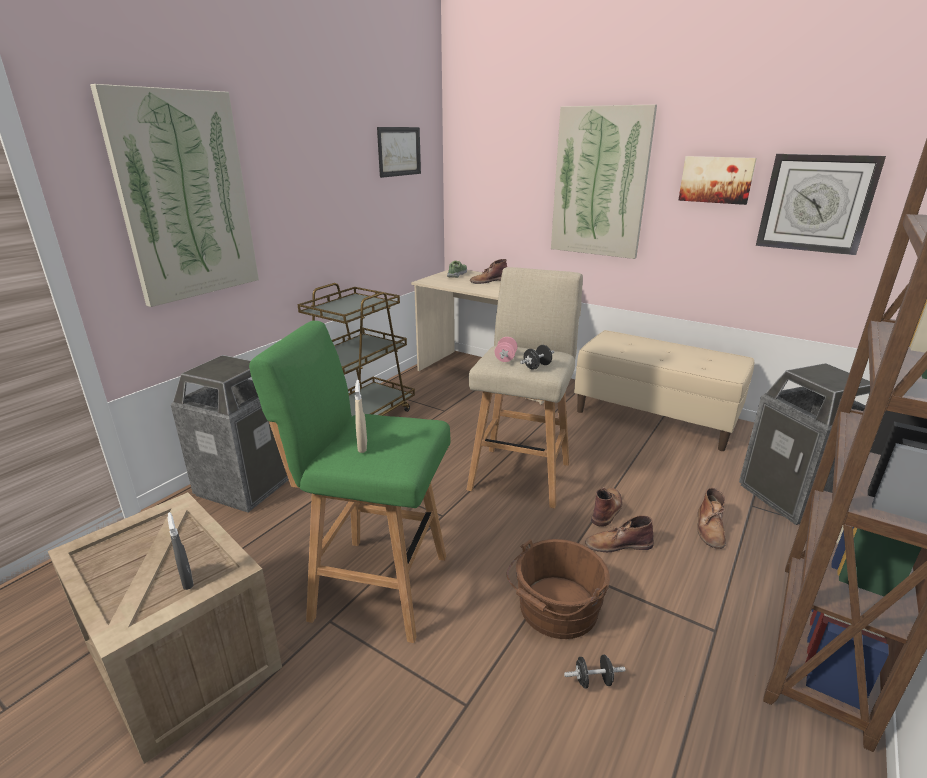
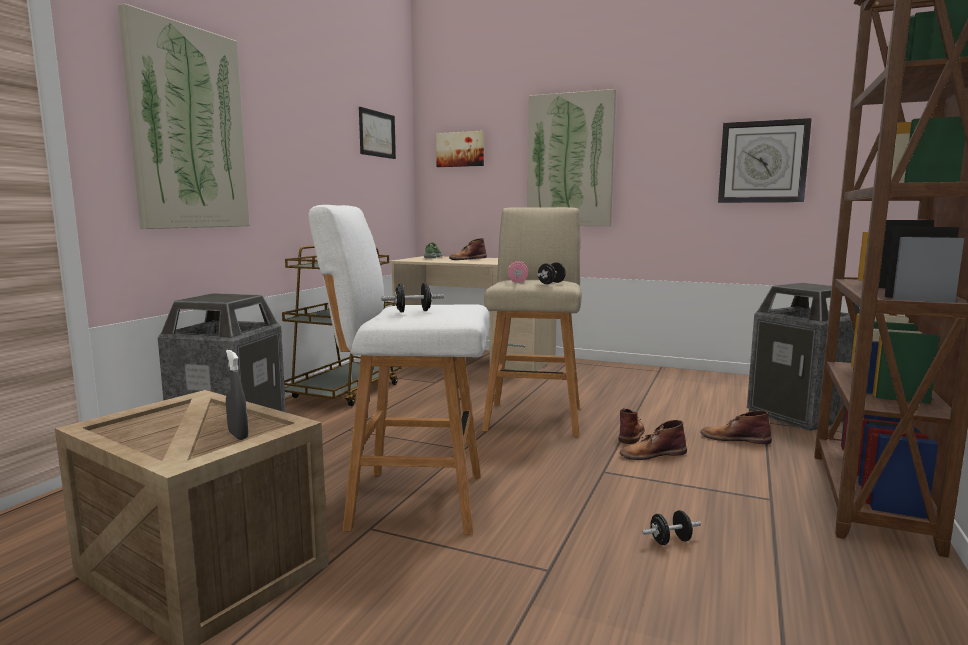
camera: 10 degrees left, 15 degrees down
green stool [249,321,451,643] -> white stool [309,205,489,535]
beige spray bottle [355,380,367,453] -> black dumbbell [381,283,444,312]
brown bucket [507,539,610,639] -> none
beige bench [574,330,754,451] -> none
picture [678,156,757,205] -> picture moved to [436,131,484,167]
brown boot [697,488,726,549] -> brown boot turned 105 degrees clockwise [700,411,772,444]

